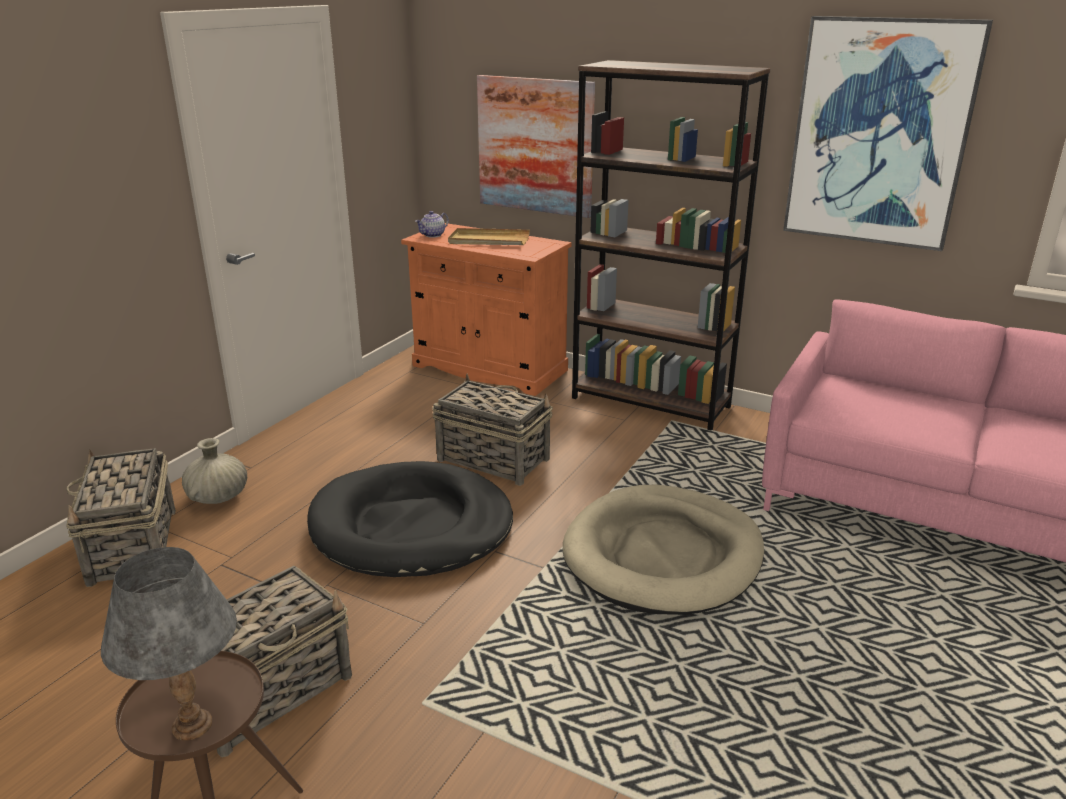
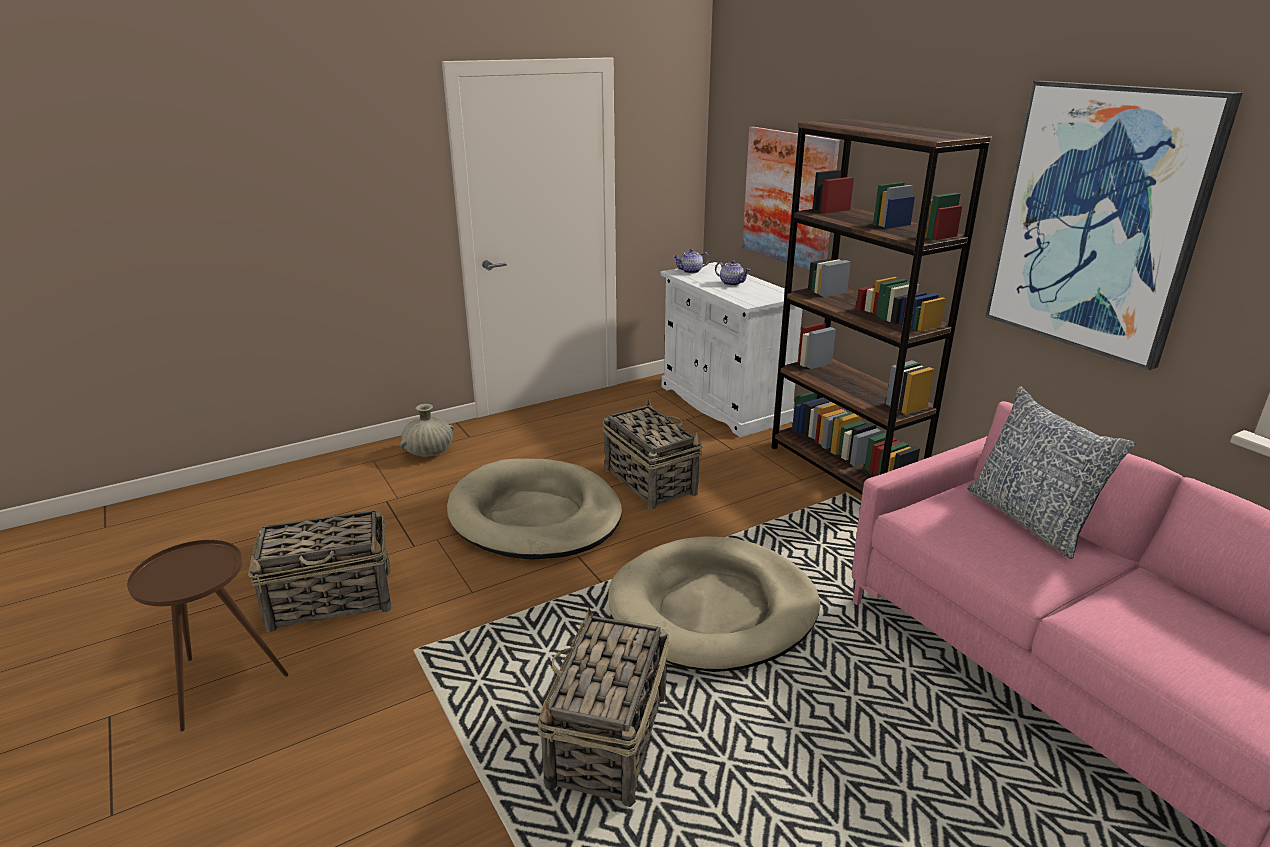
camera: 30 degrees right, 0 degrees up
basket [66,448,176,587] -> basket moved to [537,607,670,807]
grey table lamp [101,547,237,741] -> none
black dog bed [307,461,513,577] -> beige dog bed [447,458,622,560]
orange cabinet [401,223,571,396] -> white cabinet [660,262,802,437]
beige tray [448,228,530,245] -> teapot [715,260,751,286]
none -> pillow [967,387,1135,559]

